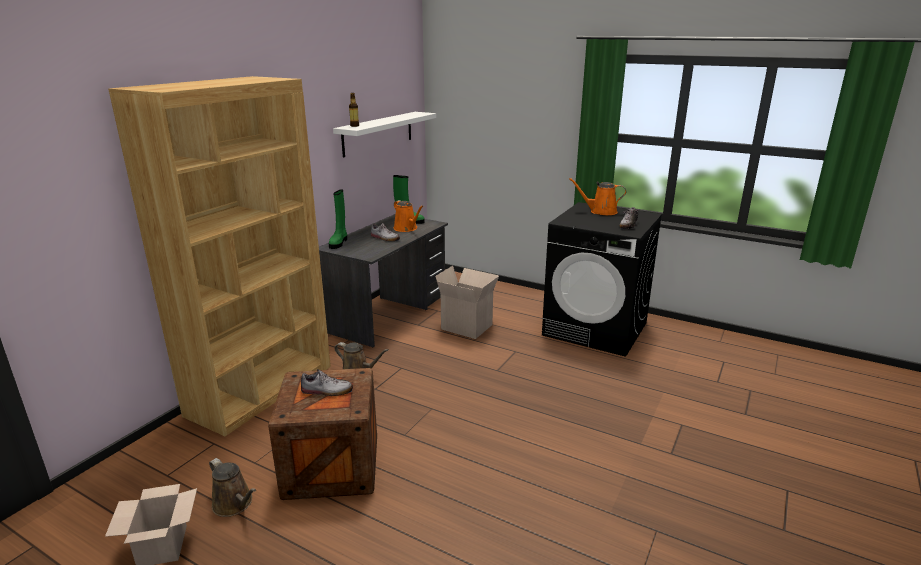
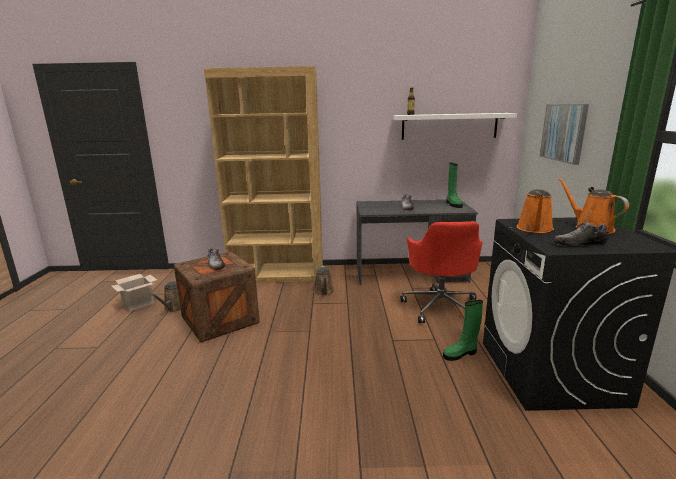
camera: 60 degrees right, 5 degrees down
green boot [329,189,347,249] -> green boot moved to [443,300,483,361]
orange watering can [394,200,423,232] -> orange watering can moved to [517,189,554,233]
cardboard box [435,266,499,339] -> red office chair [401,221,483,323]
none -> picture [540,104,589,165]

